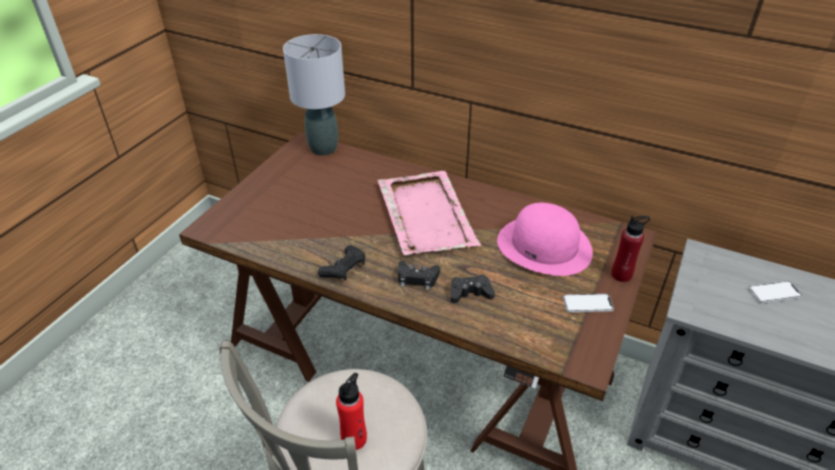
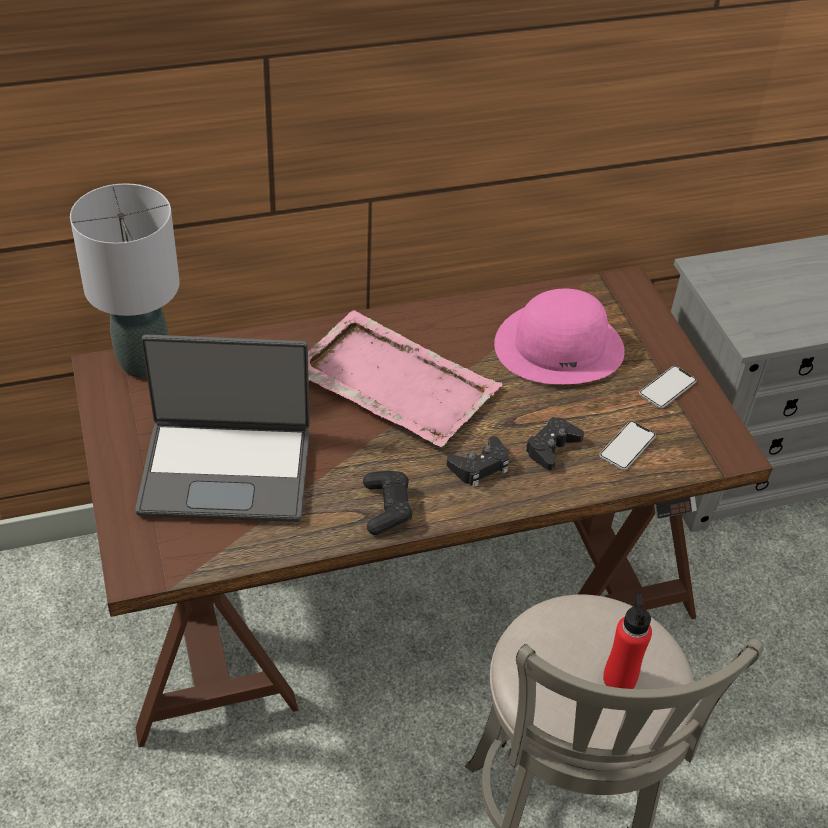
camera: 45 degrees left, 5 degrees up
red bottle [611,216,650,282] -> none
phone [748,281,802,303] -> phone moved to [599,421,656,470]
none -> laptop [135,335,310,522]

